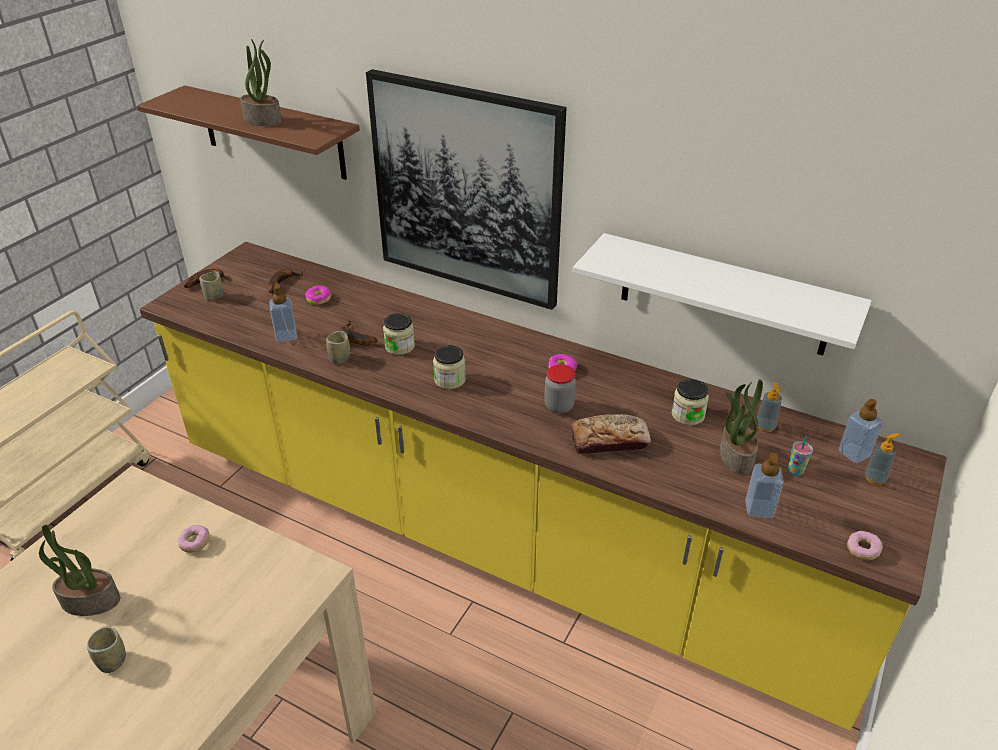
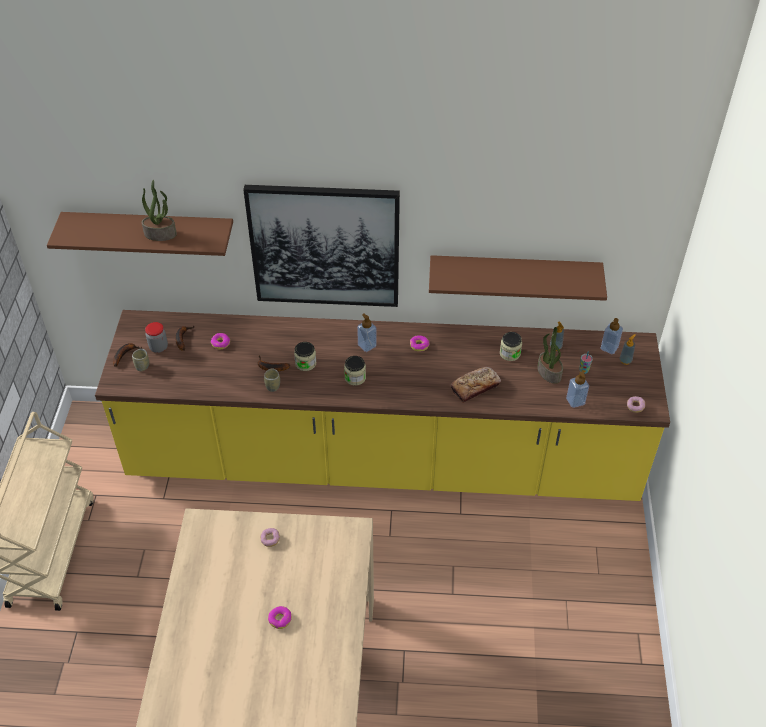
camera: 25 degrees left, 10 degrees up
potted plant [39,525,120,616] -> none
cup [87,626,126,673] -> donut [268,606,292,629]
soap dispenser [269,283,297,342] -> soap dispenser moved to [357,313,377,352]
jar [544,365,576,414] -> jar moved to [145,322,168,353]
white shelf [573,233,872,356] -> brown shelf [429,255,607,301]

